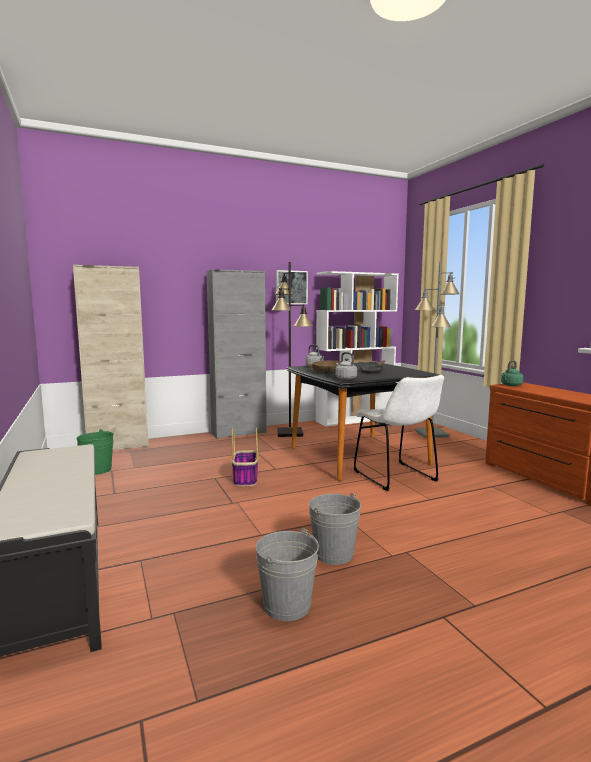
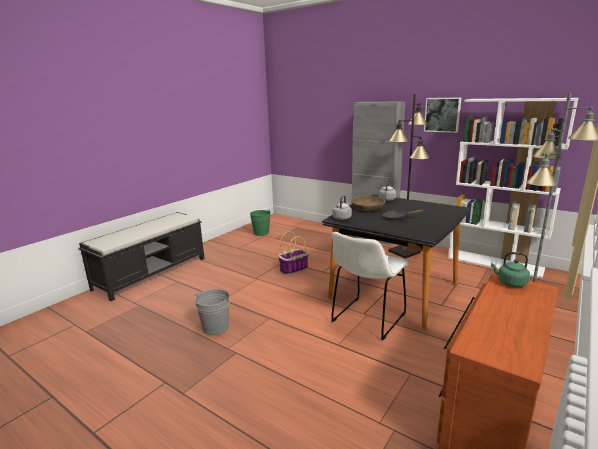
camera: 60 degrees right, 10 degrees up
beige cabinet [73,265,149,450] -> none
grey bucket [256,528,319,621] -> none

